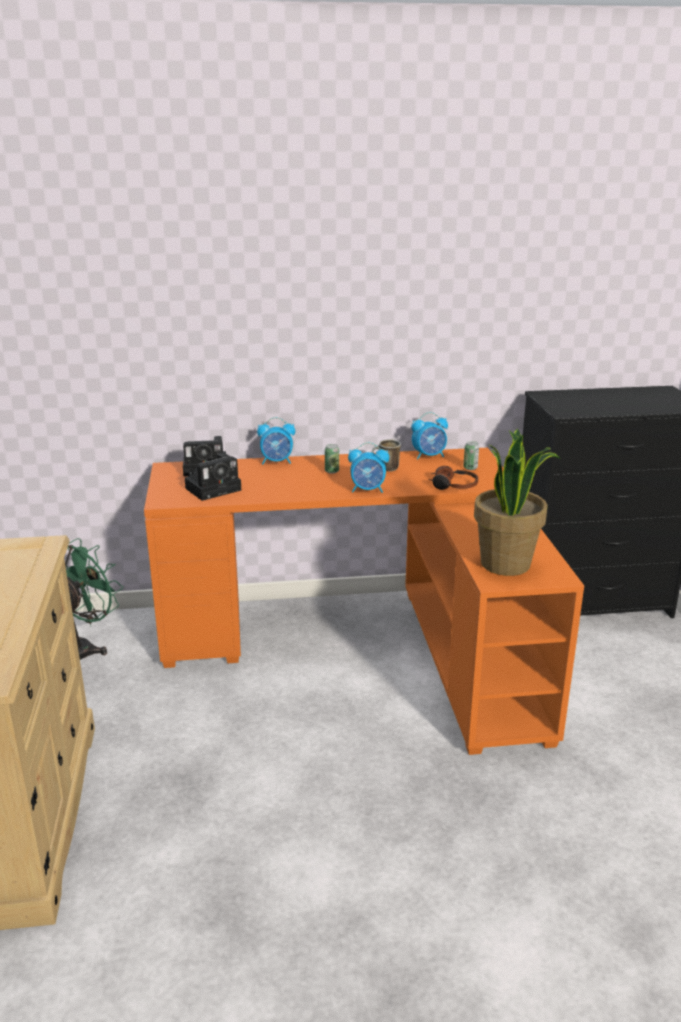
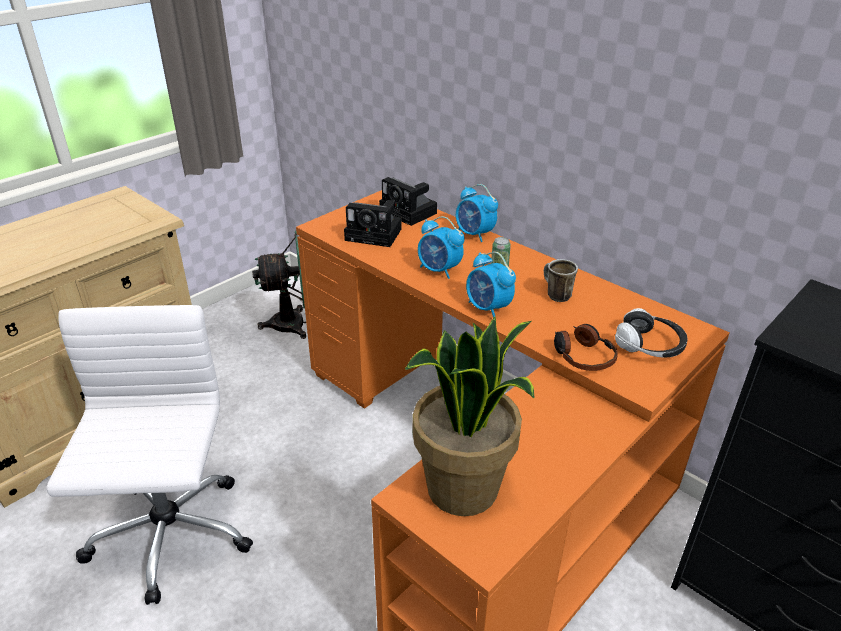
camera: 50 degrees right, 10 degrees up
alarm clock [411,412,448,460] -> alarm clock moved to [418,216,465,279]
can [463,441,479,470] -> headphones [615,308,687,358]
none -> white office chair [46,305,253,605]

